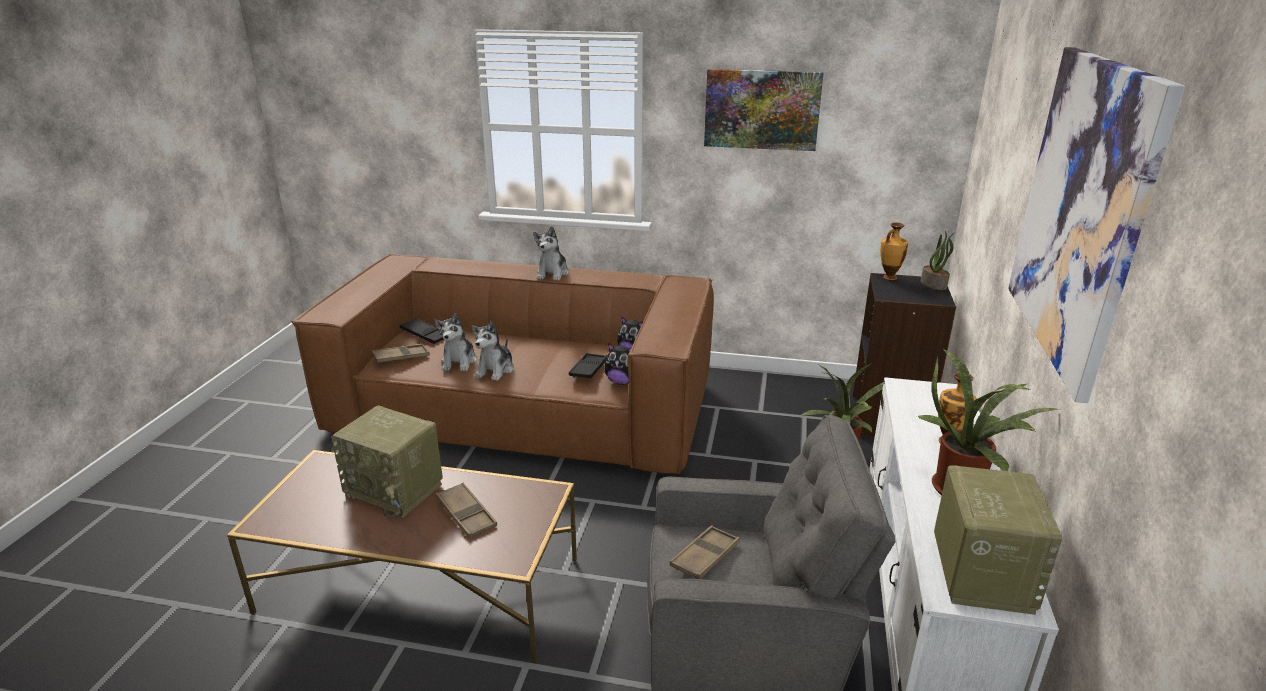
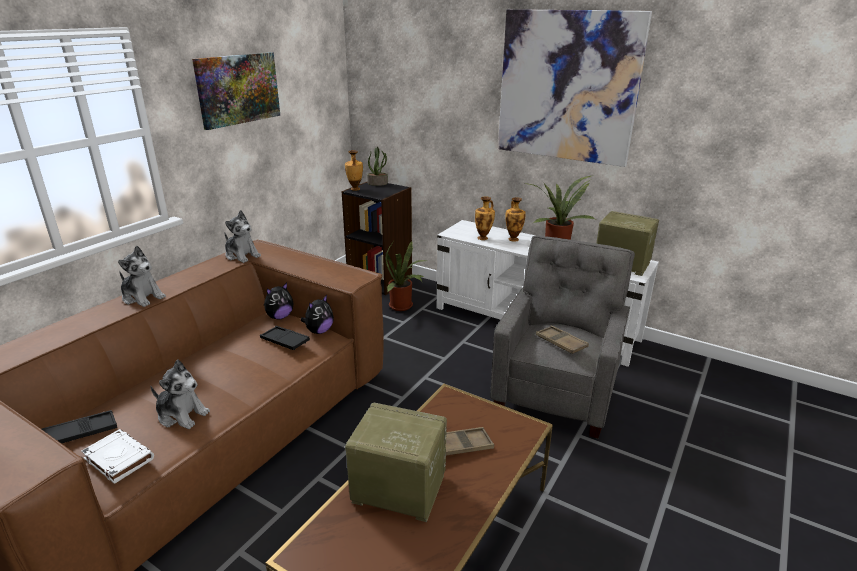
camera: 70 degrees left, 0 degrees up
radio [331,406,443,518] -> radio turned 120 degrees counterclockwise [345,402,447,522]
brown tray [372,344,430,364] -> white book [81,429,154,484]
plush toy [472,321,514,381] -> plush toy moved to [225,210,261,263]
none -> vase [475,197,495,240]

